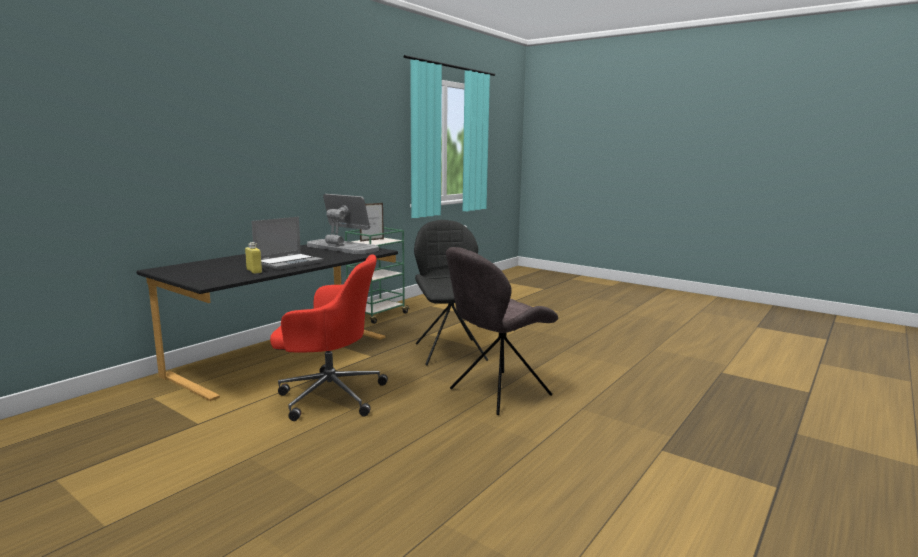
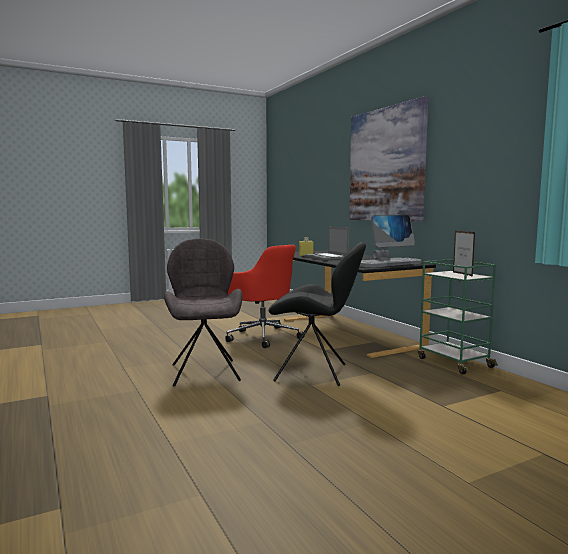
camera: 115 degrees right, 5 degrees down
red office chair [270,254,388,421] -> red office chair turned 75 degrees counterclockwise [225,245,305,348]
none -> picture [349,96,428,222]

